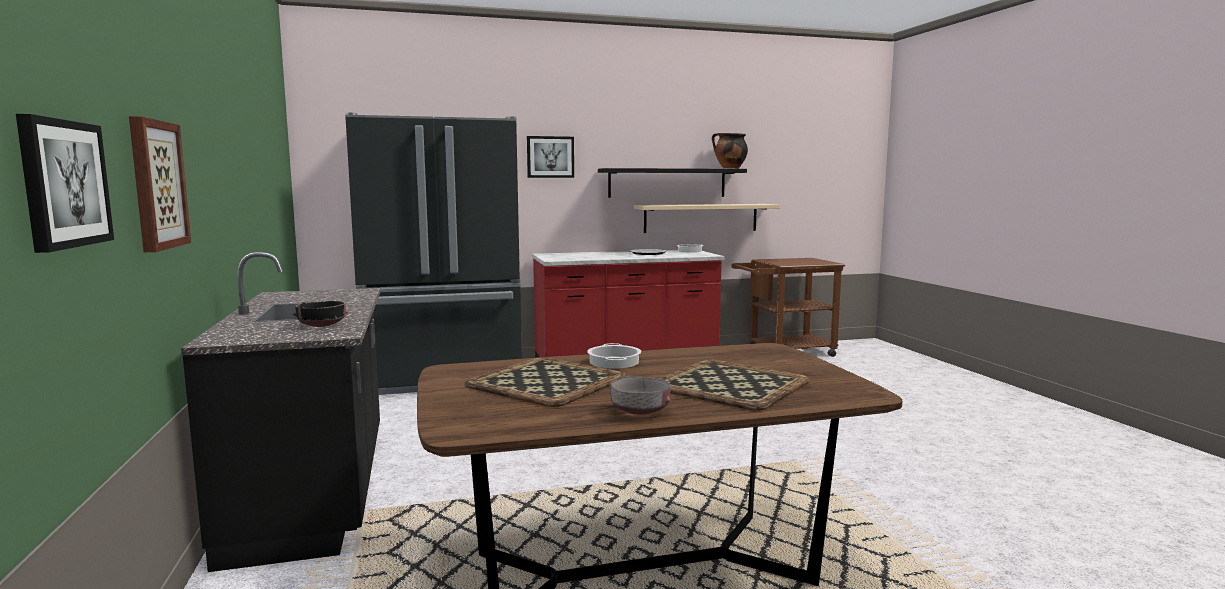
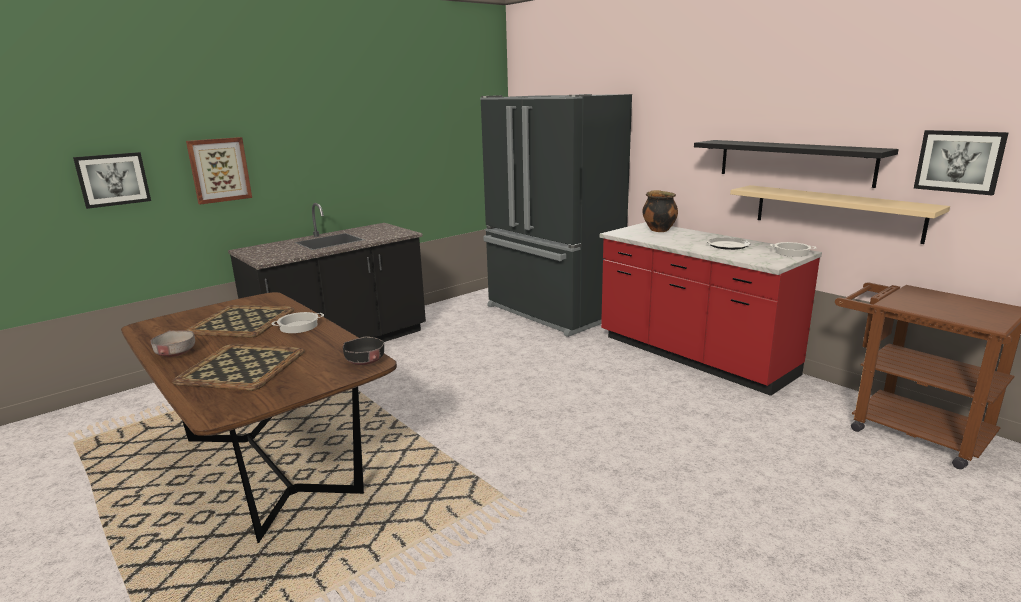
camera: 65 degrees right, 10 degrees up
black bowl [293,301,348,327] -> black bowl moved to [343,336,384,365]
picture [527,136,574,178] -> picture moved to [914,130,1009,196]
cooking pot [712,133,748,169] -> cooking pot moved to [642,190,678,232]

